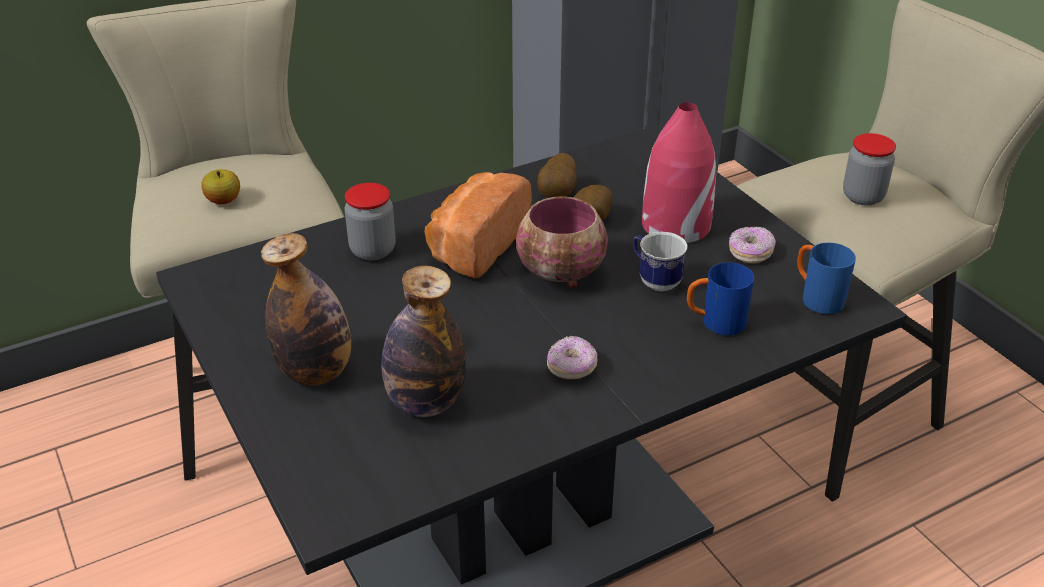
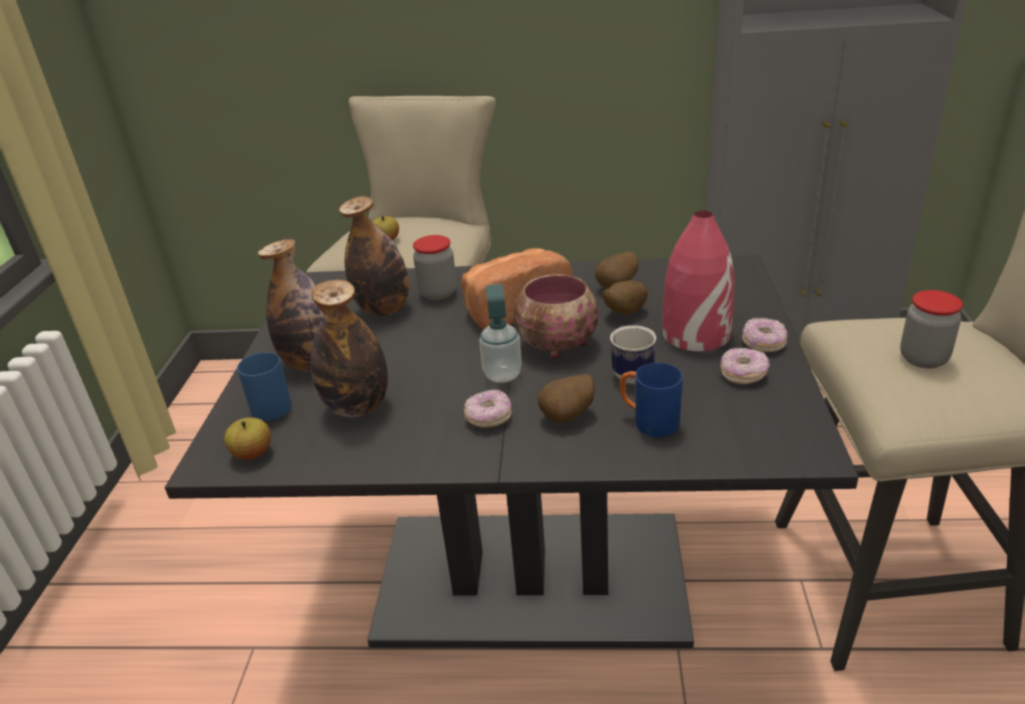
camera: 35 degrees right, 5 degrees down
blue mug [797,243,856,314] -> blue mug moved to [237,352,292,421]
none -> apple [224,417,271,460]
none -> bottle [339,196,410,316]
none -> soap dispenser [479,284,522,383]
none -> potato [537,374,595,423]
none -> donut [742,318,787,352]

